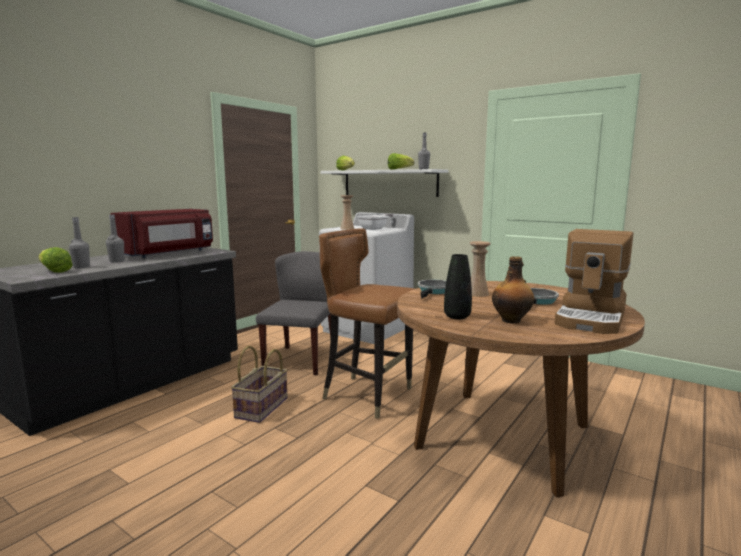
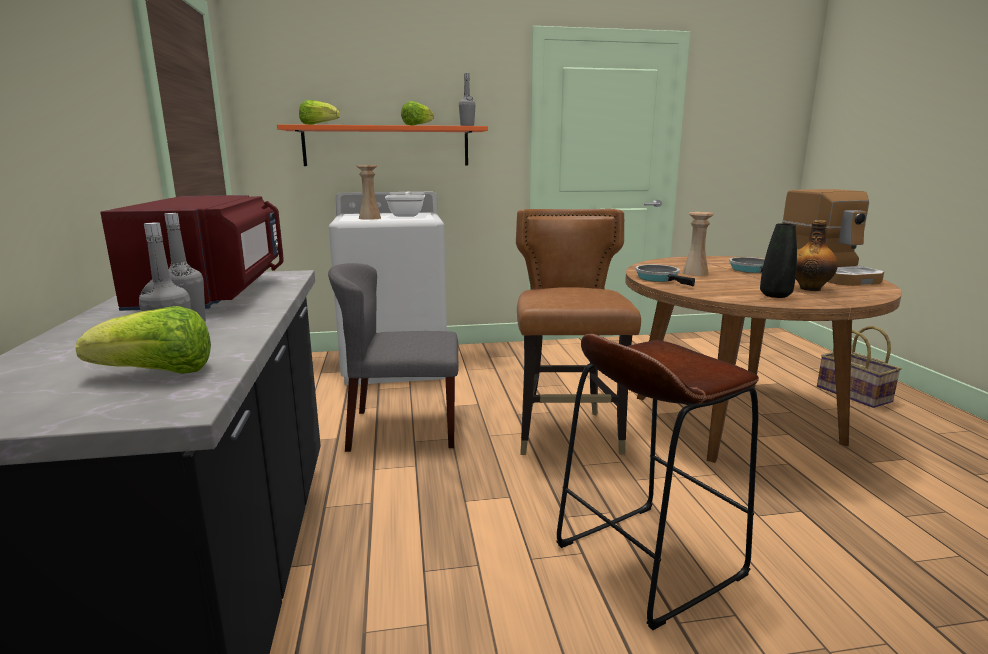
camera: 45 degrees left, 5 degrees up
basket [231,346,288,423] -> basket moved to [817,326,902,408]
grey chair [256,251,331,375] -> grey chair turned 60 degrees counterclockwise [328,263,458,452]
brown chair [319,228,416,419] -> brown chair turned 105 degrees clockwise [516,209,641,455]
white shelf [321,169,448,197] -> orange shelf [277,124,488,166]
none -> brown stool [556,334,759,630]

